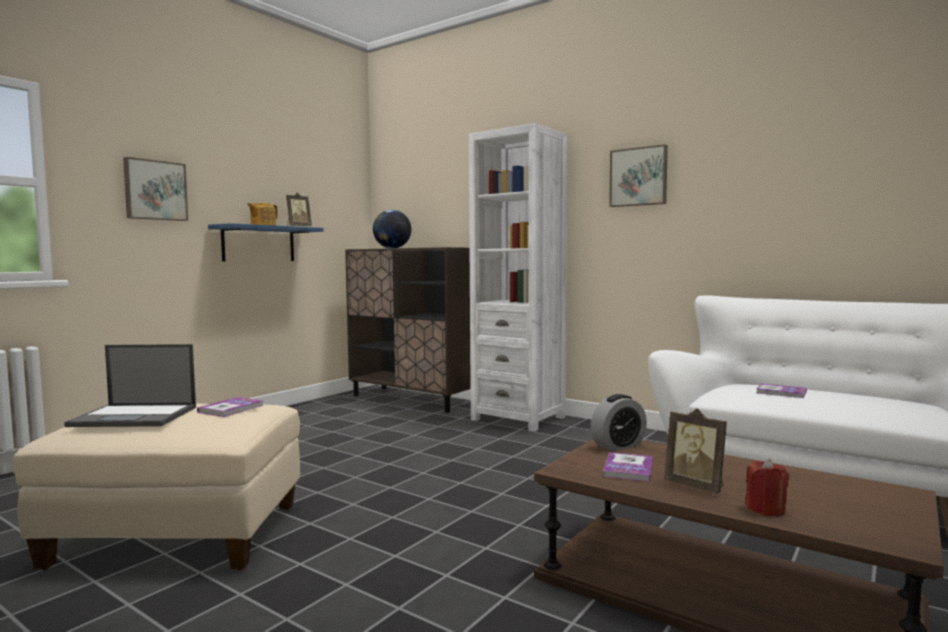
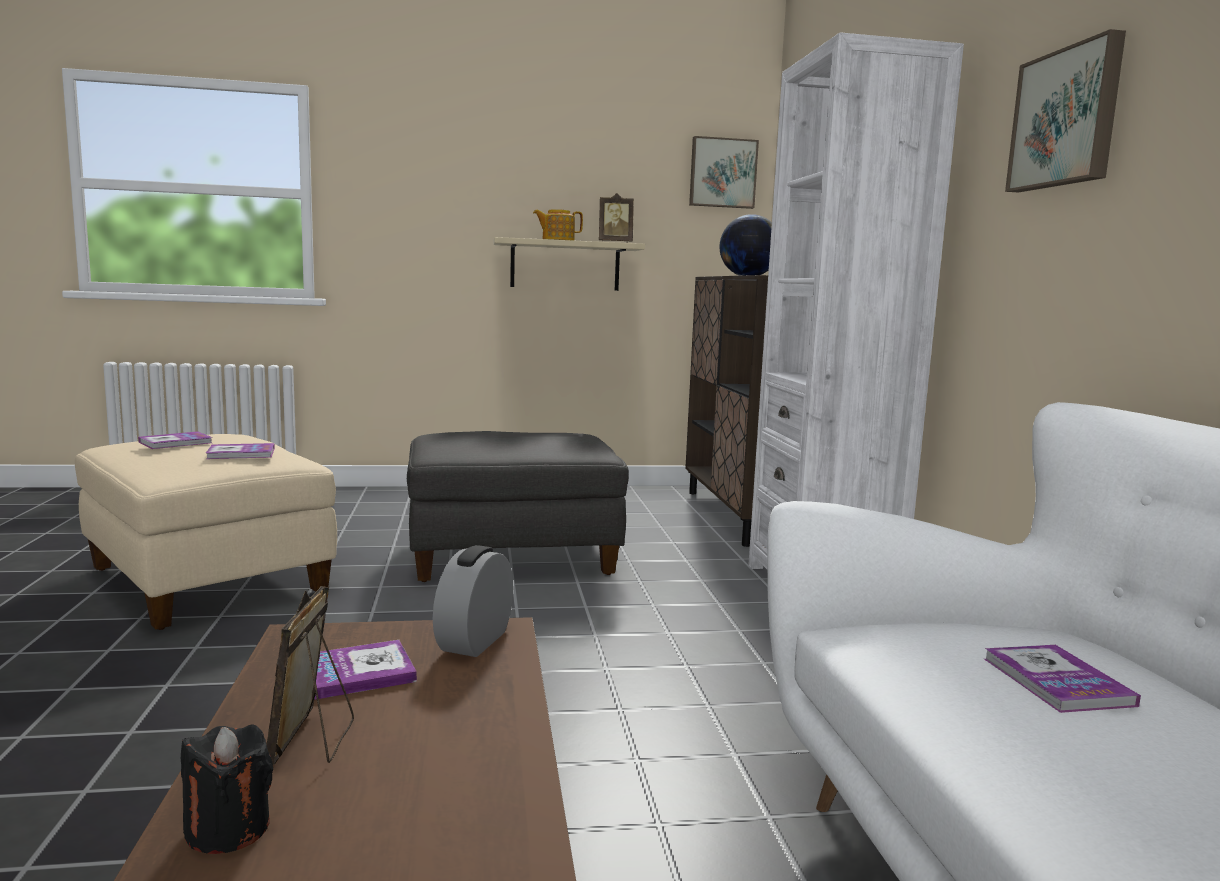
camera: 45 degrees right, 5 degrees up
laptop [64,344,196,427] -> book [138,431,213,449]
picture [123,157,188,221] -> picture moved to [689,136,759,209]
blue shelf [208,223,324,261] -> beige shelf [494,237,645,291]
alarm clock [591,394,647,451] -> alarm clock turned 90 degrees clockwise [433,545,513,657]
red candle [745,458,790,516] -> black candle [181,724,273,854]
none -> grey ottoman [407,431,629,582]

